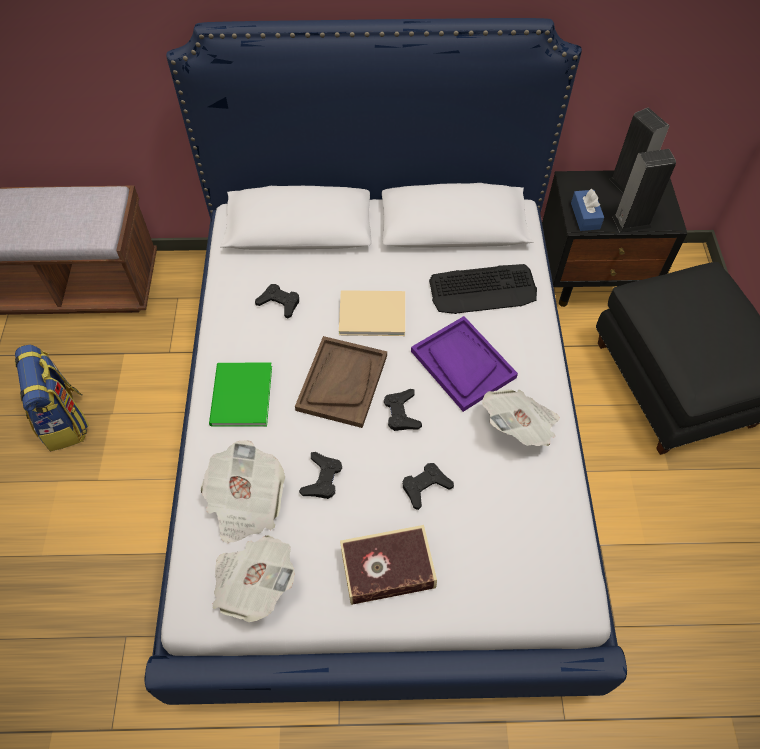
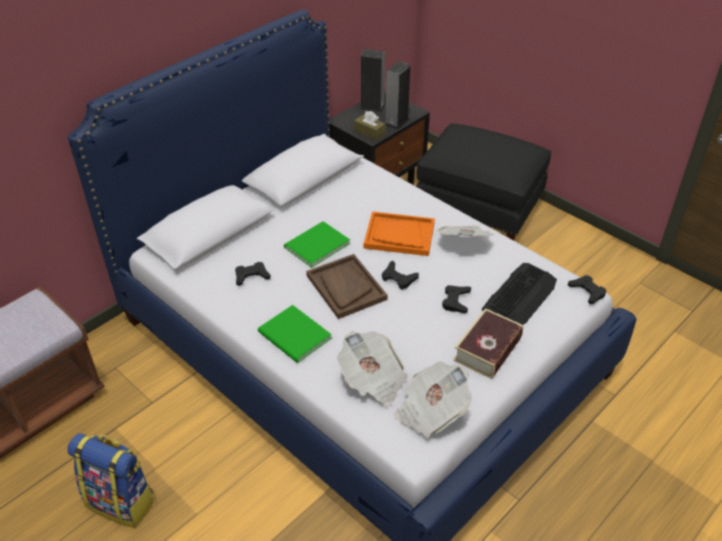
camera: 45 degrees left, 15 degrees down
black game controller [299,452,342,499] -> black game controller moved to [568,275,606,304]
beige book [339,290,405,336] -> green book [284,221,350,268]
purple tray [411,316,518,412] -> orange tray [364,212,435,256]
keyboard [429,264,537,314] -> keyboard moved to [482,263,557,325]
blue tissue box [571,189,604,231] -> brown tissue box [354,111,386,140]

